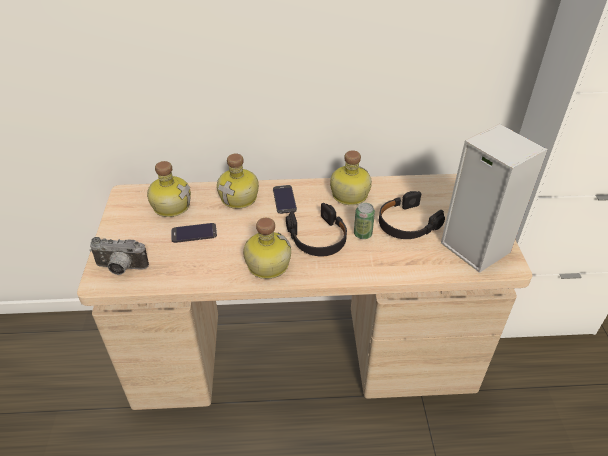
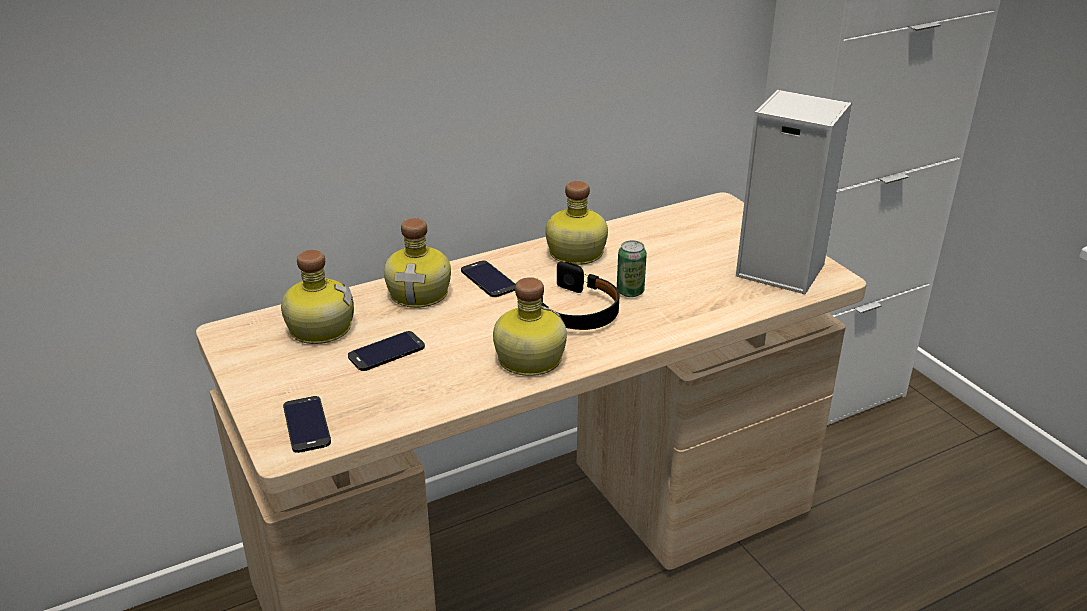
camera: 25 degrees left, 10 degrees down
camera [90,237,149,275] -> phone [283,396,331,453]
black headphones [379,191,445,239] -> none

